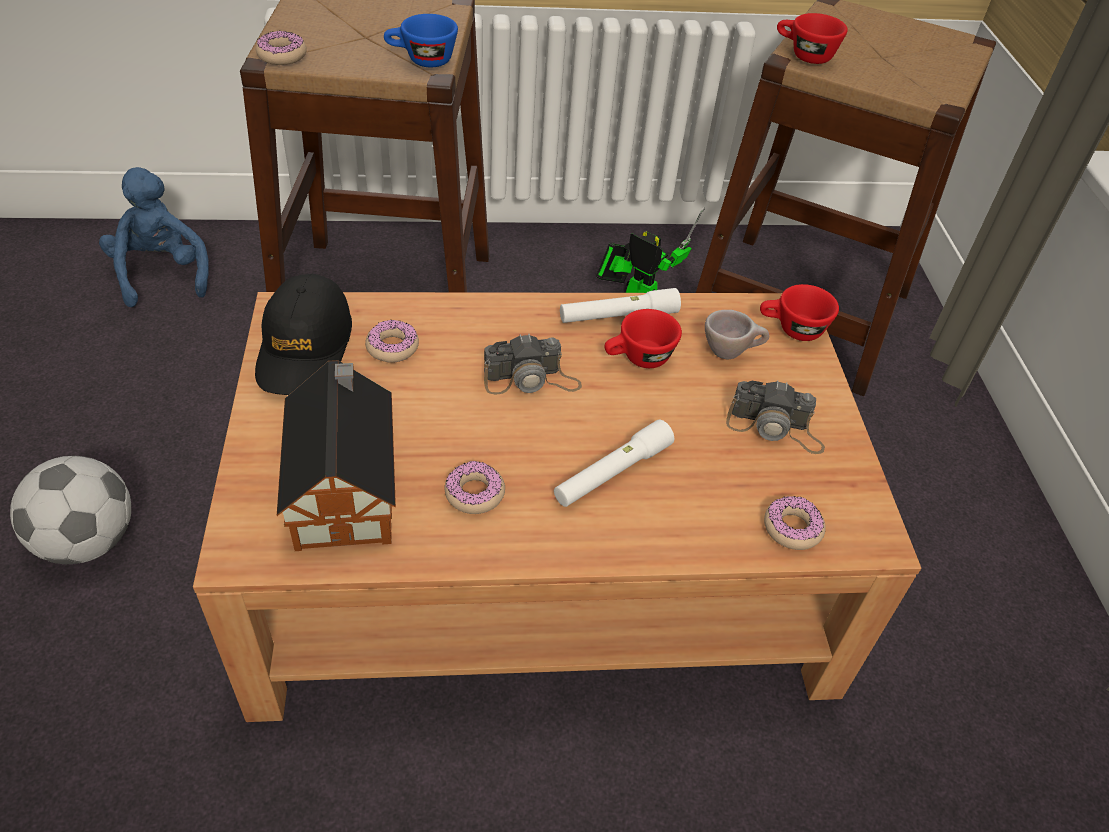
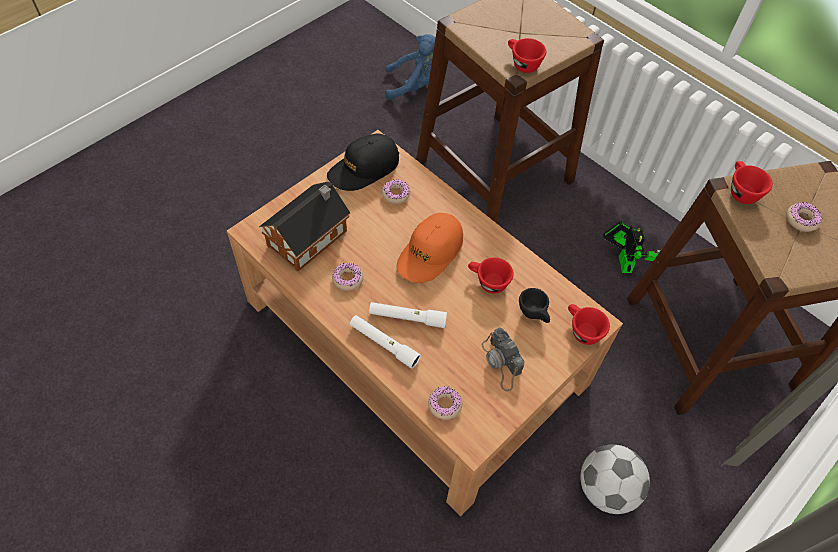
camera: 50 degrees right, 10 degrees up
football [10,456,131,564] -> football moved to [580,445,650,514]
blue plush toy [99,167,209,307] -> blue plush toy turned 60 degrees clockwise [385,34,435,100]
donut [256,31,307,65] -> donut moved to [786,202,822,232]
blue cup [384,14,458,67] -> red cup [508,38,546,73]
camera [484,333,582,395] -> orange cap [397,213,463,283]
white flashlight [560,288,681,323] -> white flashlight moved to [350,315,421,369]
beige cup [705,310,769,359] -> black cup [519,288,550,323]

